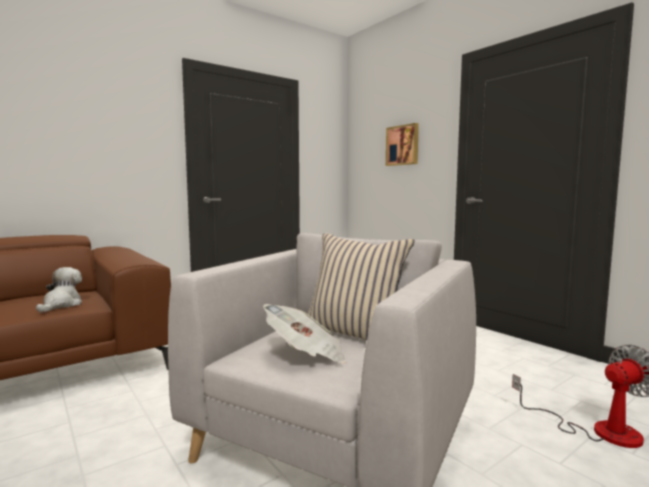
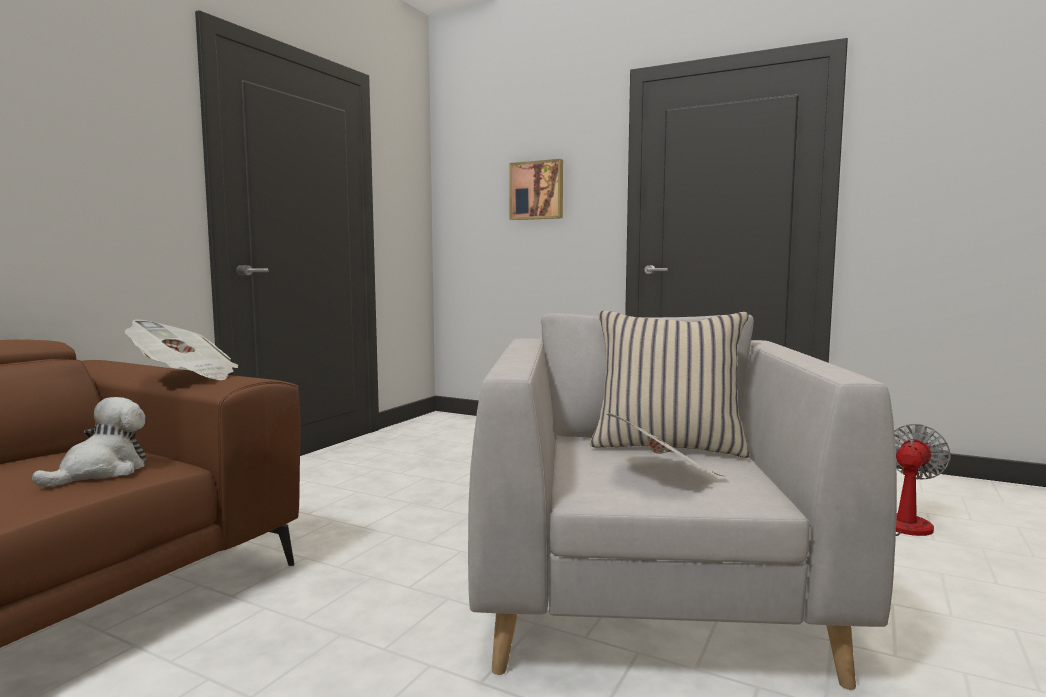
camera: 25 degrees left, 0 degrees up
plush toy [36,267,82,313] -> plush toy turned 45 degrees clockwise [32,397,147,488]
none -> newspaper [125,320,239,380]

